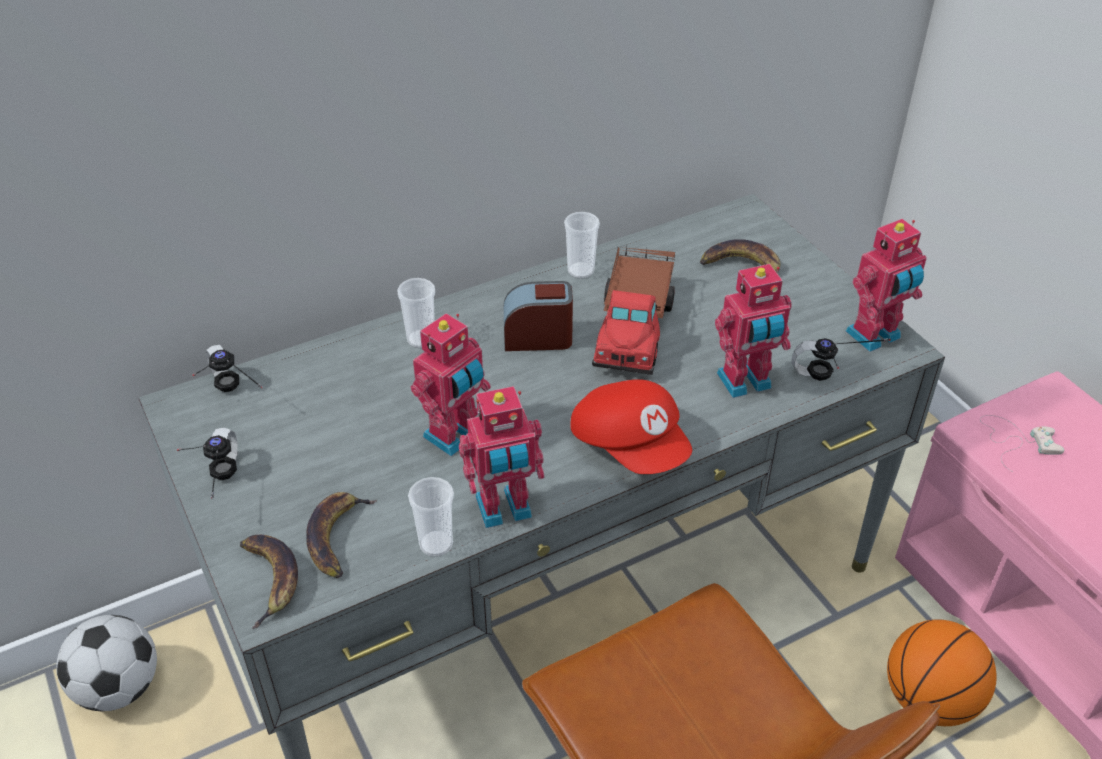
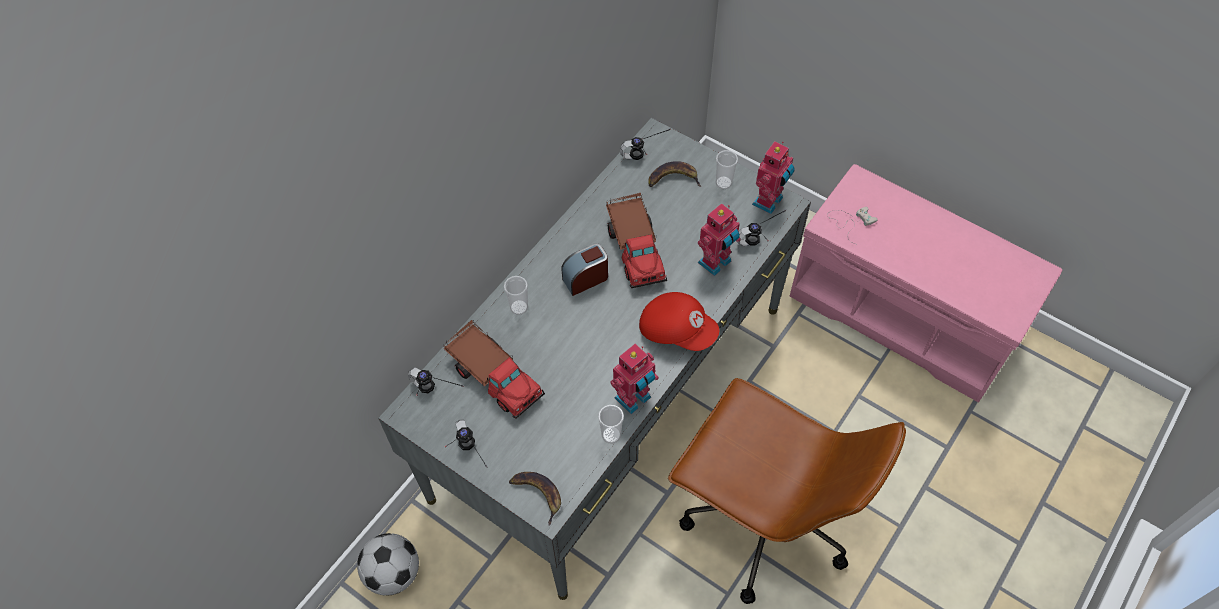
camera: 25 degrees left, 15 degrees up
banana [306,492,377,578] -> none
toy robot [411,313,491,456] -> none
cup [564,212,600,279] -> cup moved to [716,150,738,189]
basketball [887,619,997,726] -> none
none -> toy truck [444,320,545,419]
none -> headphones [620,129,671,160]

